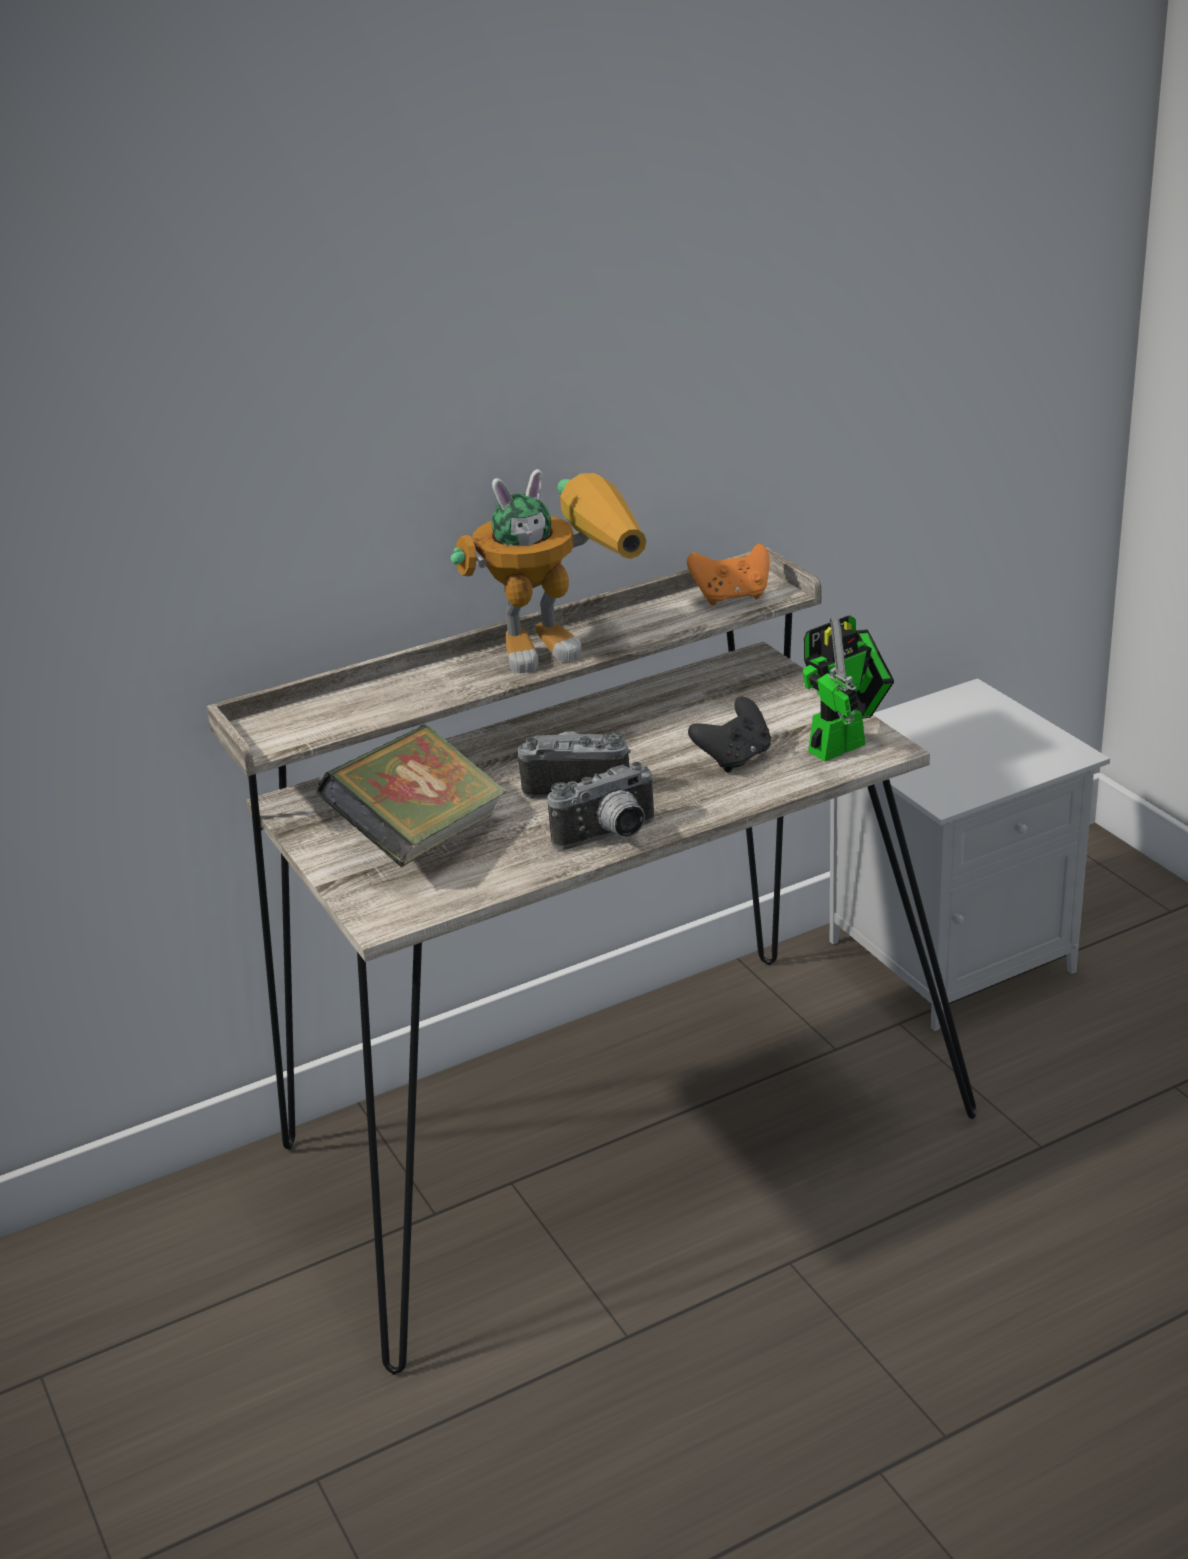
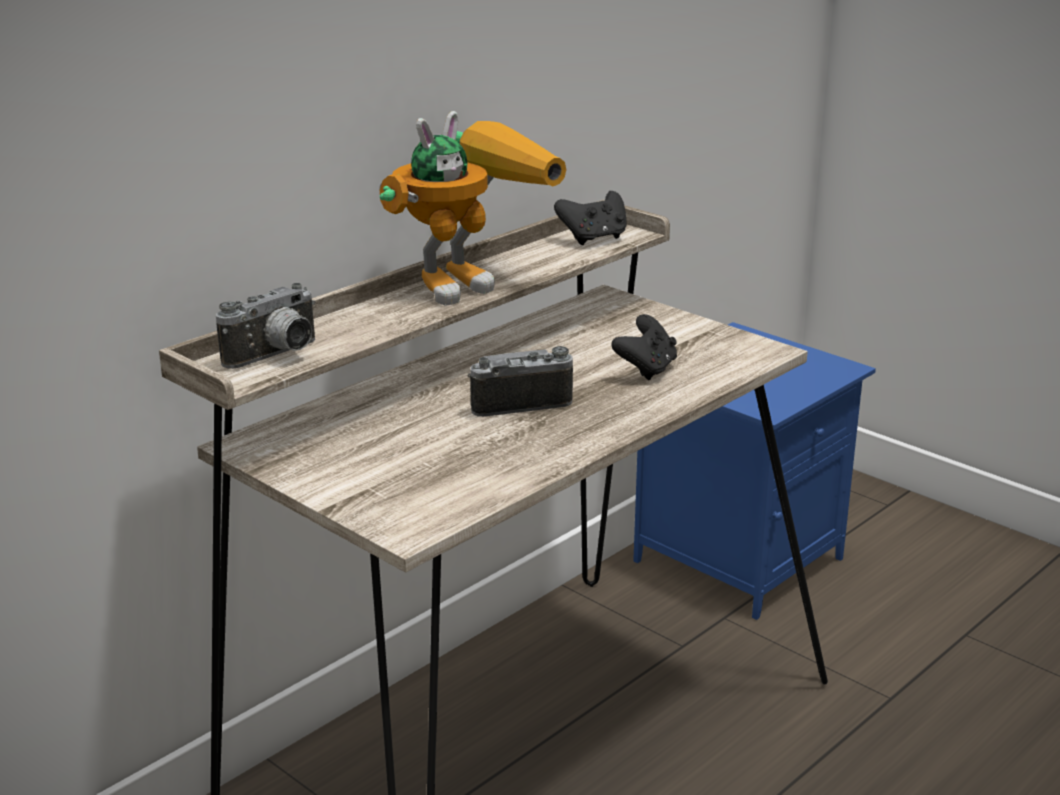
camera: 20 degrees left, 5 degrees down
book [316,724,507,867] -> none
camera [548,762,656,850] -> camera moved to [216,283,316,369]
orange game controller [687,544,769,605] -> black game controller [554,191,627,245]
toy robot [803,613,894,761] -> none
grey nightstand [830,678,1110,1031] -> blue nightstand [633,322,876,620]

